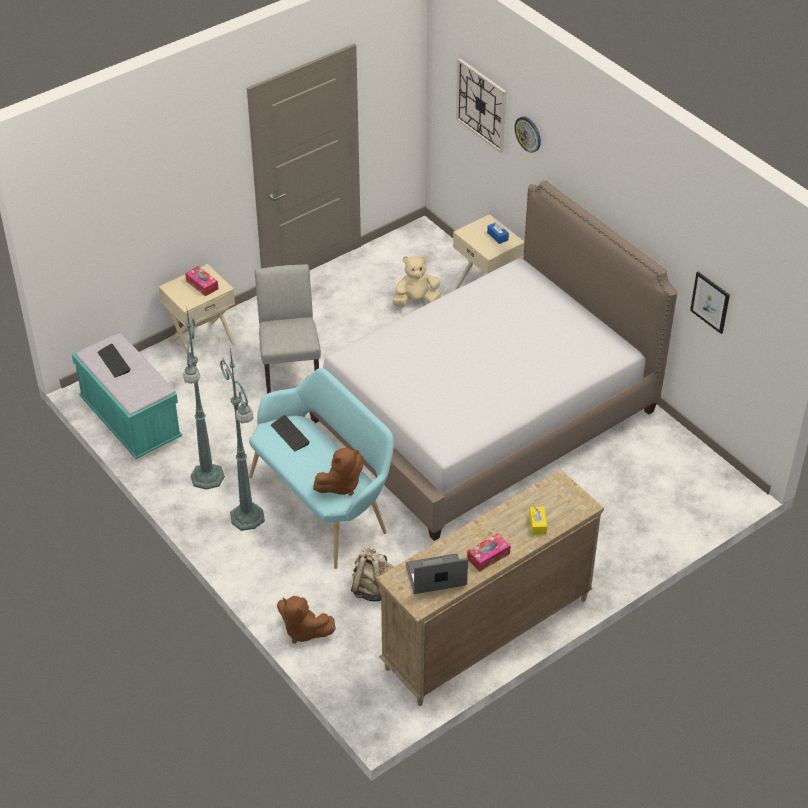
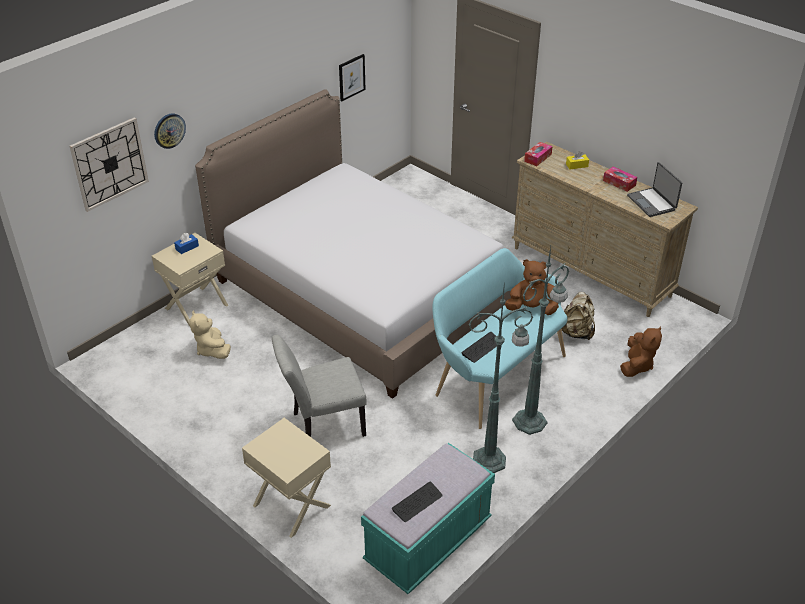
camera: 100 degrees left, 5 degrees down
tissue box [185,266,218,296] -> tissue box moved to [524,142,553,166]
brown plush toy [313,447,363,496] -> brown plush toy turned 45 degrees counterclockwise [505,259,559,315]

